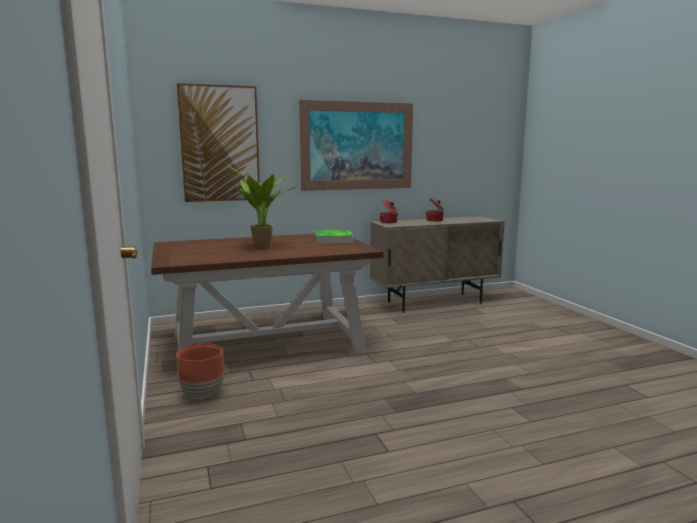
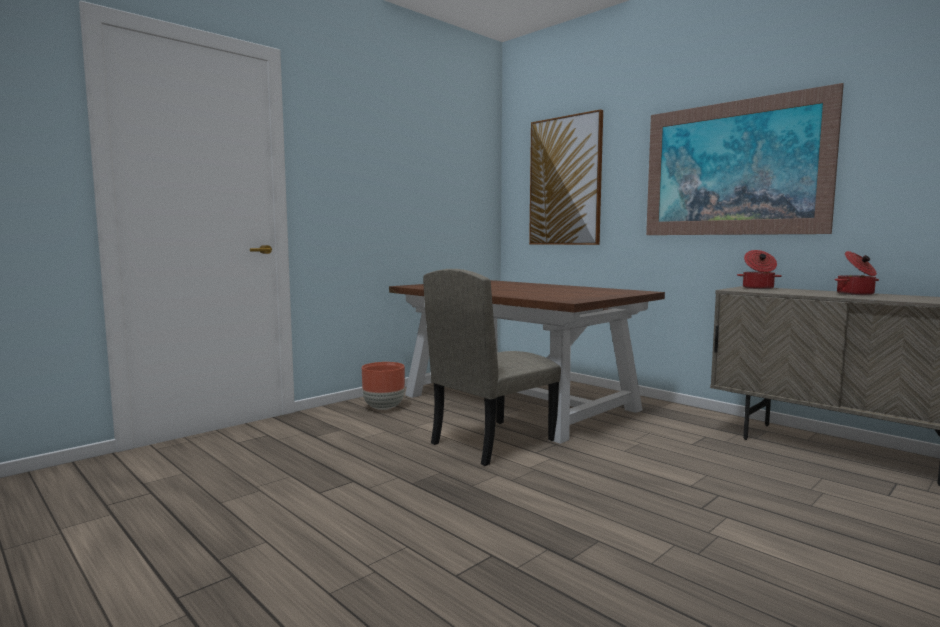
camera: 65 degrees right, 5 degrees down
potted plant [228,165,298,247] -> none
tray [315,230,353,244] -> none
none -> beige chair [423,269,561,466]

